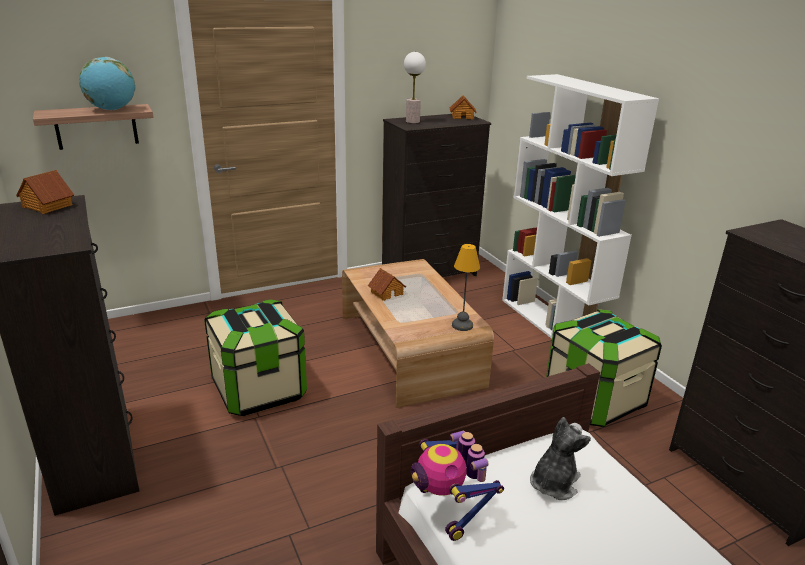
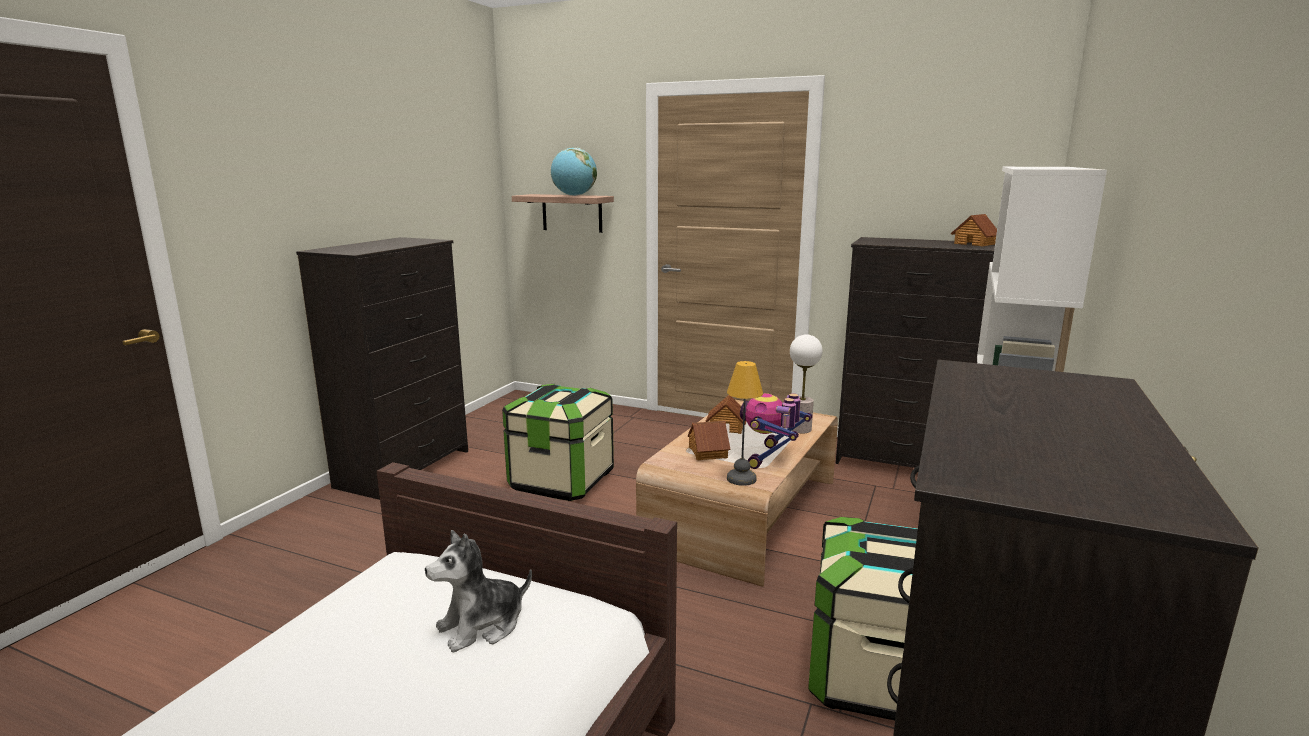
camera: 50 degrees right, 10 degrees down
toy house [16,170,74,214] -> toy house moved to [688,421,730,460]
table lamp [404,52,426,123] -> table lamp moved to [790,334,823,433]
toy robot [411,430,504,541] -> toy robot moved to [740,393,812,469]
plush toy [530,417,591,500] -> plush toy turned 150 degrees clockwise [425,530,532,652]

